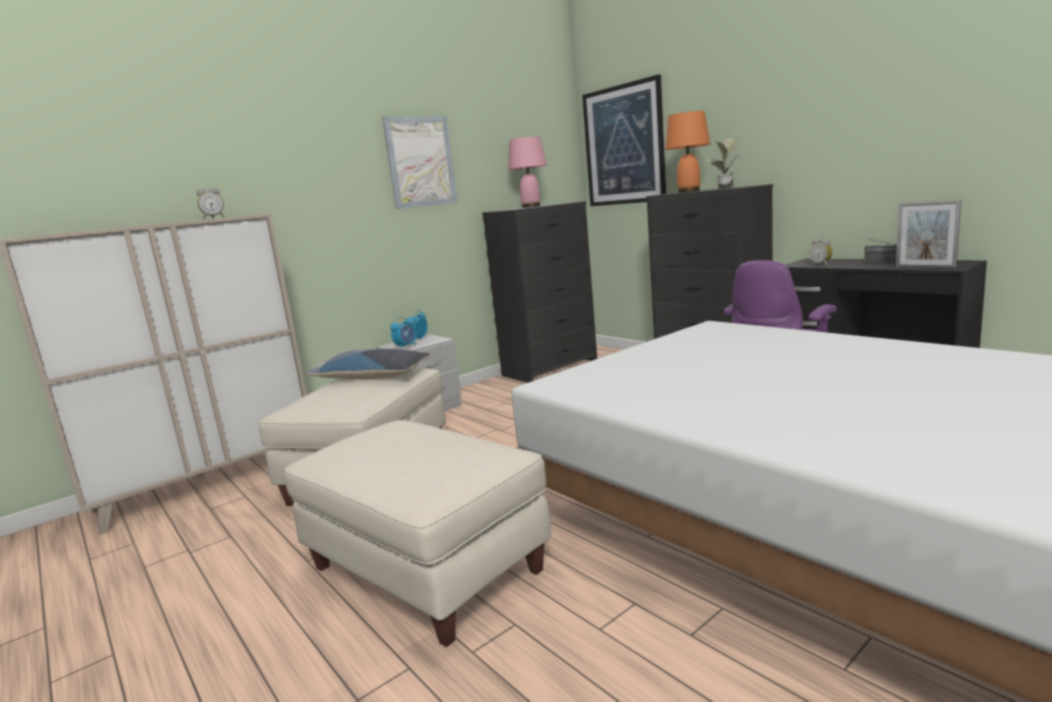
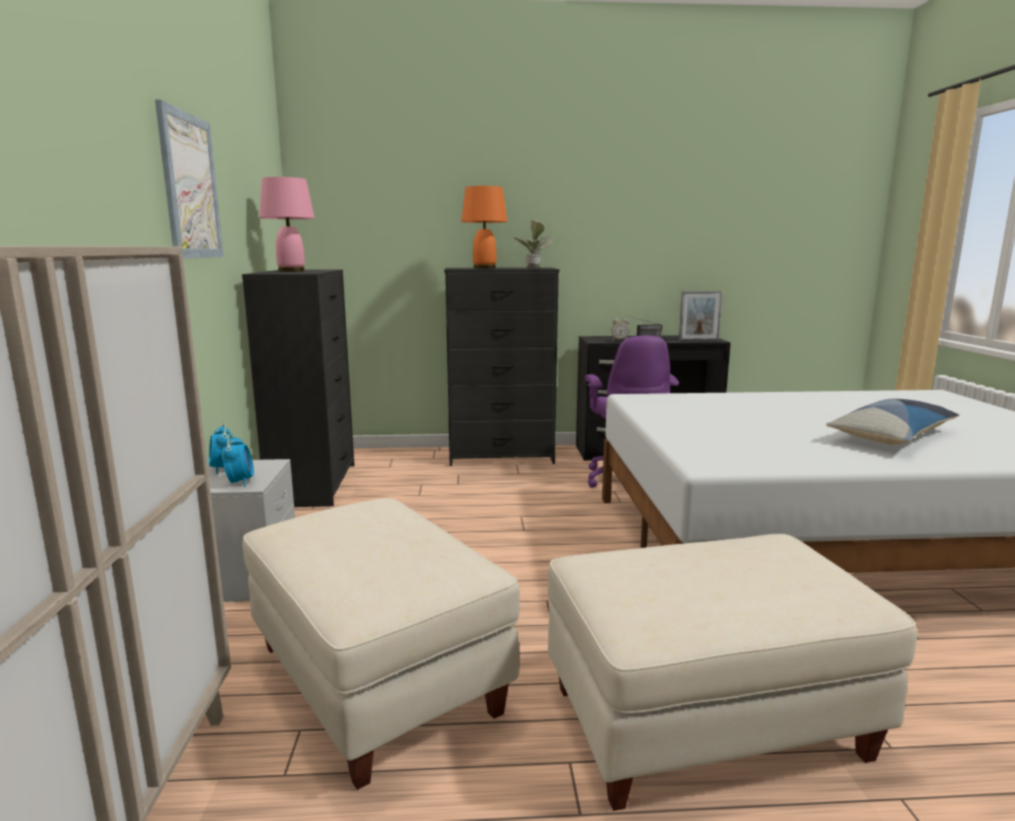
camera: 55 degrees left, 0 degrees up
alarm clock [197,188,225,219] -> none
pillow [304,349,430,379] -> pillow moved to [826,399,959,445]
picture [582,74,666,206] -> none

